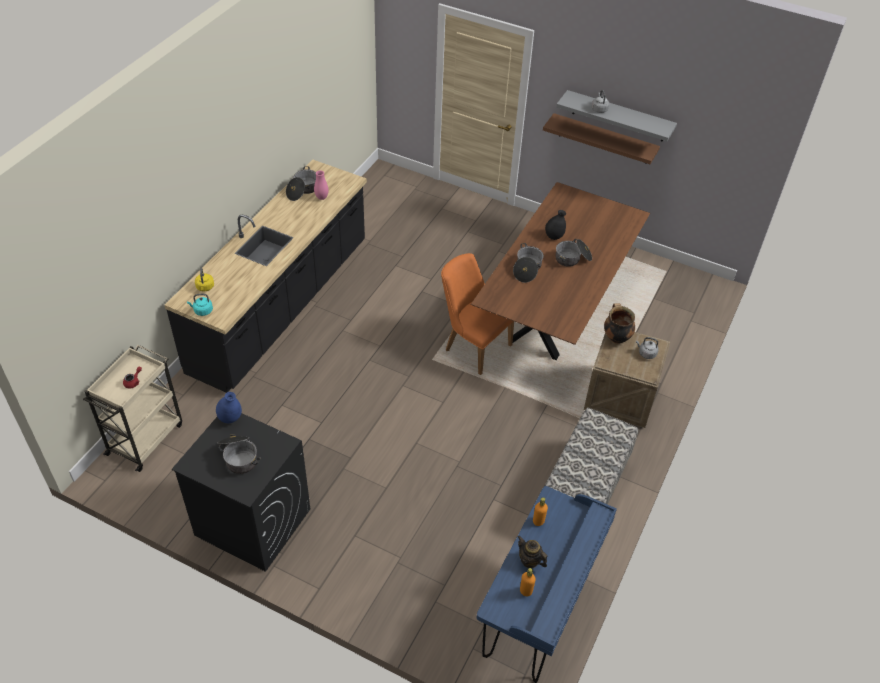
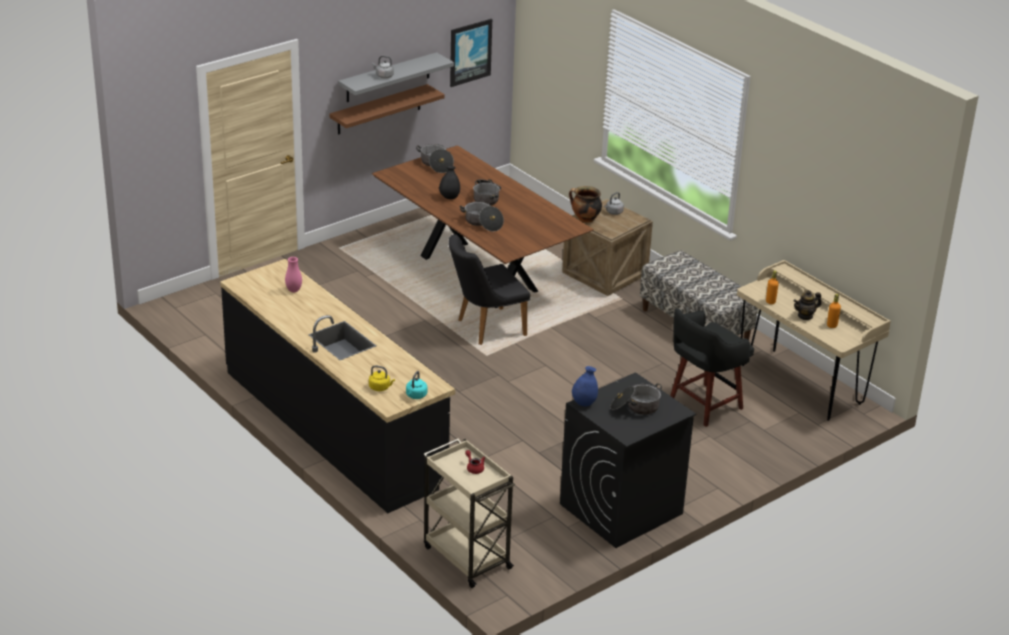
camera: 65 degrees left, 15 degrees down
cooking pot [286,166,316,201] -> cooking pot moved to [416,144,454,173]
orange chair [441,253,514,375] -> black chair [448,234,530,345]
blue desk [476,486,617,683] -> beige desk [737,260,891,421]
none -> picture [450,19,492,87]
none -> black stool [670,308,754,427]

